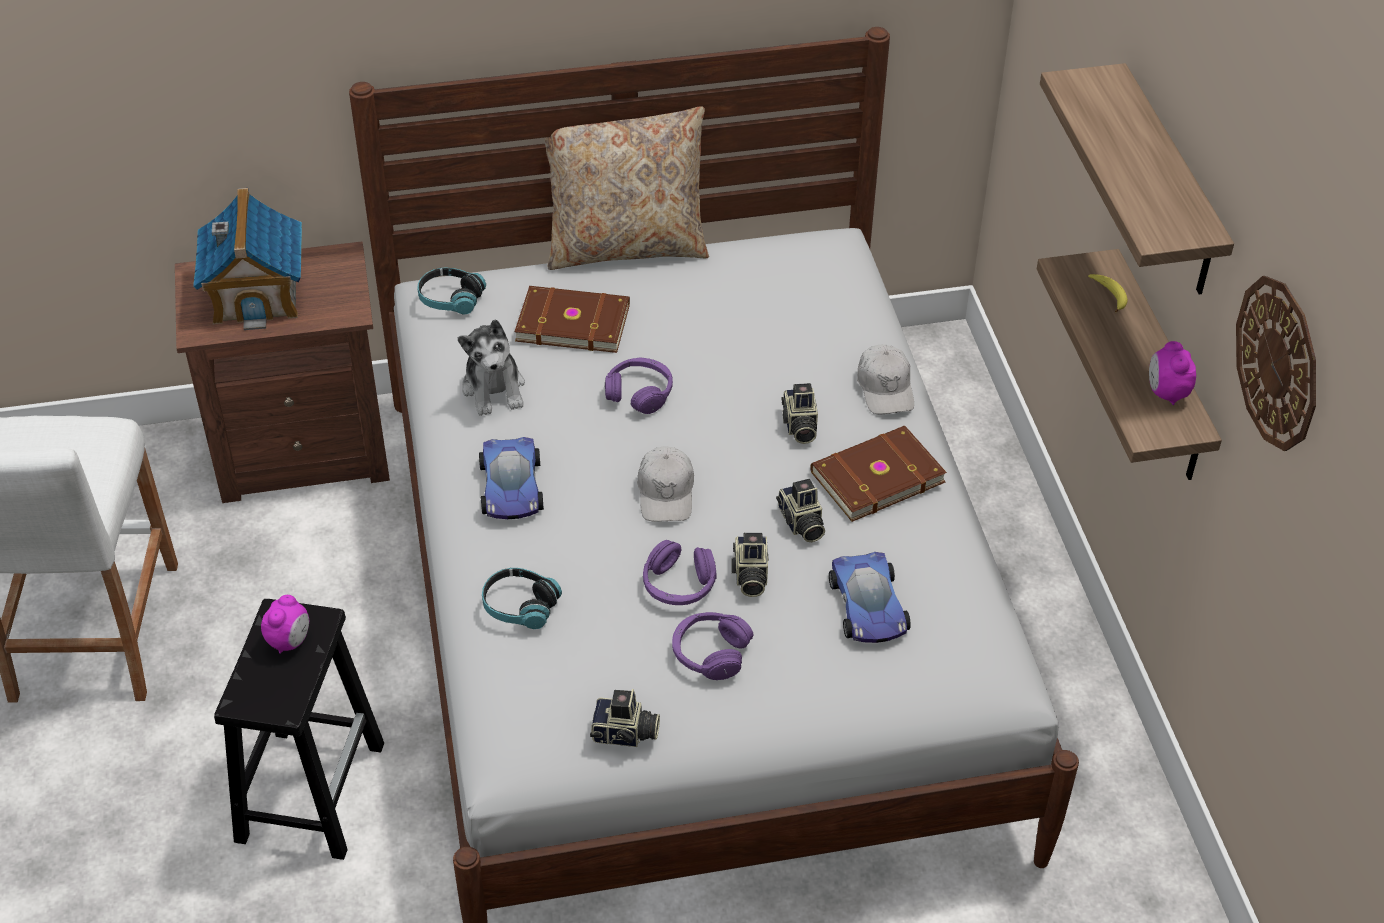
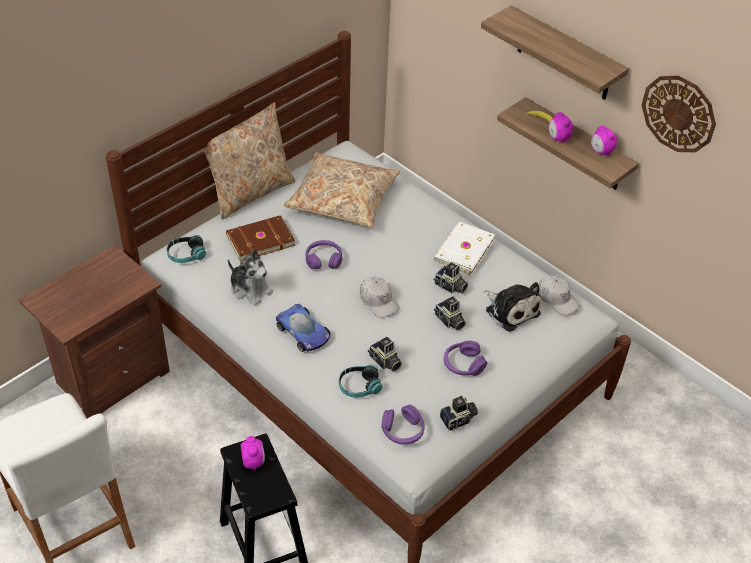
camera: 35 degrees left, 0 degrees up
toy house [193,188,302,330] -> none
purple headphones [643,540,717,605] -> purple headphones moved to [382,404,424,445]
camera [781,383,818,444] -> camera moved to [368,337,402,372]
brown book [810,425,947,522] -> white book [434,222,495,276]
toy car [829,552,911,643] -> plush toy [484,282,541,332]
white cap [857,345,914,414] -> white cap moved to [538,276,580,316]
none -> beige pillow [284,152,400,228]
none -> alarm clock [549,112,573,144]

